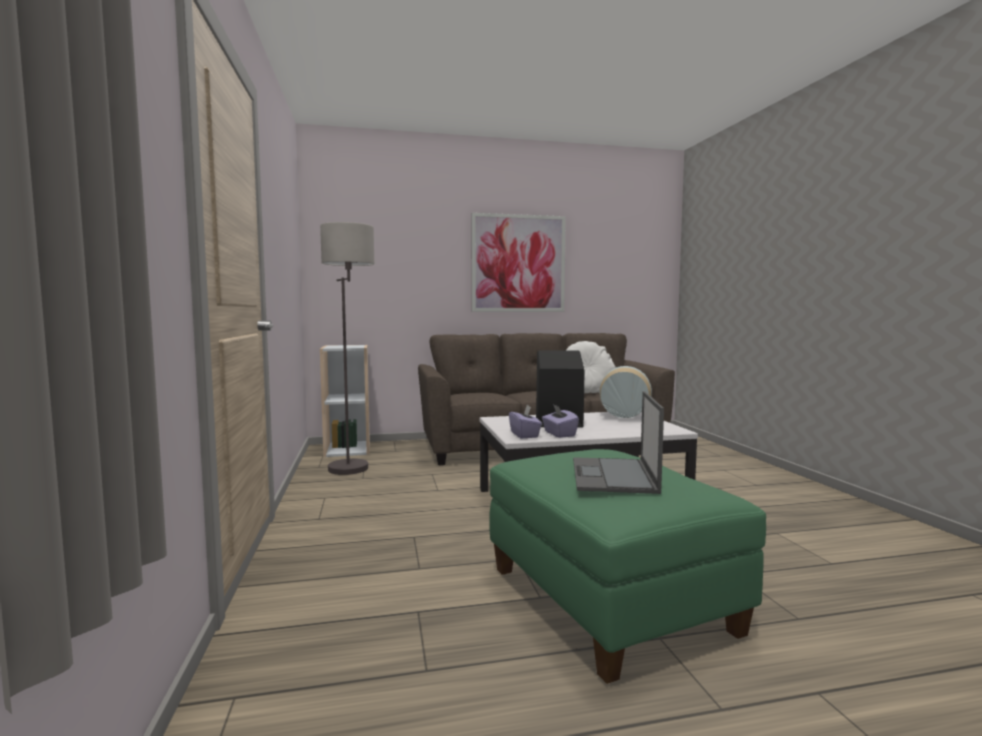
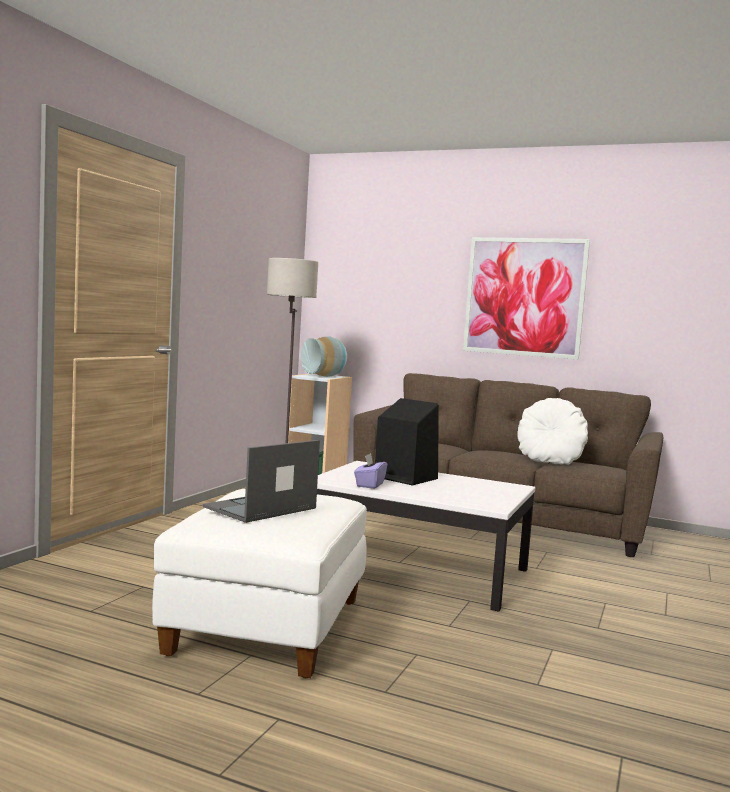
camera: 35 degrees right, 0 degrees up
green ottoman [489,449,766,684] -> white ottoman [152,489,367,678]
purple tissue box [509,405,542,438] -> none
vase [599,366,652,418] -> vase moved to [301,336,347,377]

